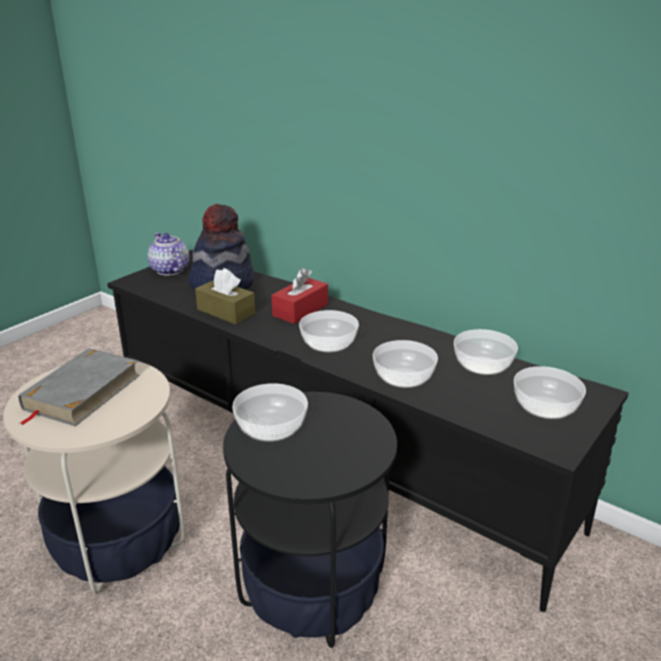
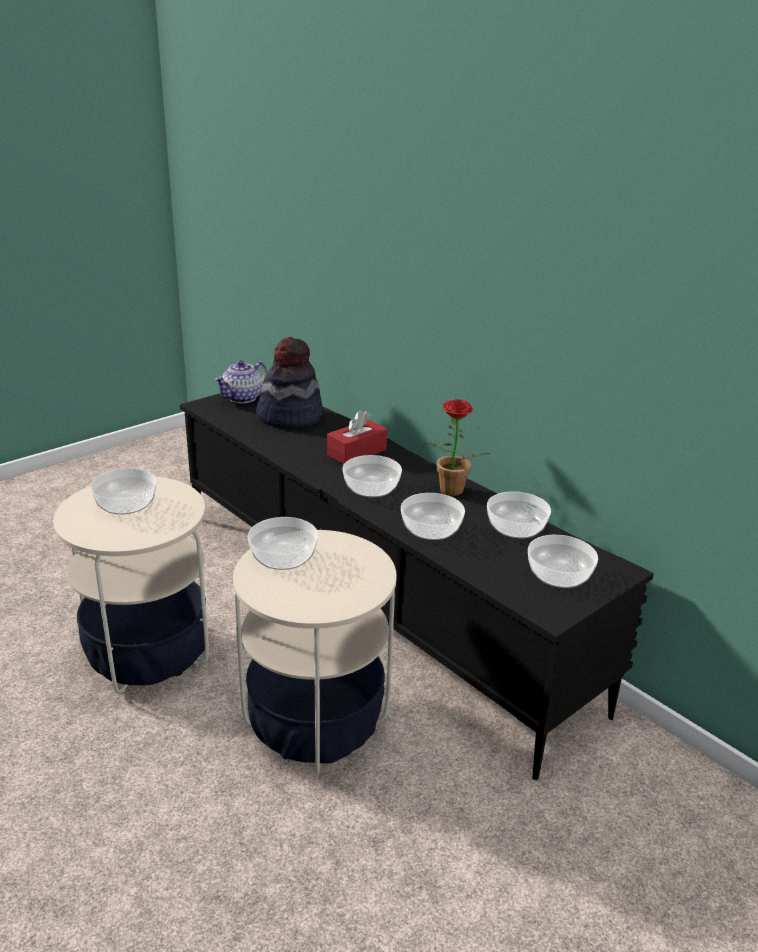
camera: 10 degrees right, 0 degrees up
grey book [18,348,140,426] -> bowl [90,468,157,514]
teapot [148,233,189,276] -> teapot turned 120 degrees counterclockwise [214,360,267,403]
brown tissue box [195,268,256,325] -> none
black side table [223,392,397,648] -> beige side table [233,530,397,774]
none -> potted plant [425,399,490,496]

